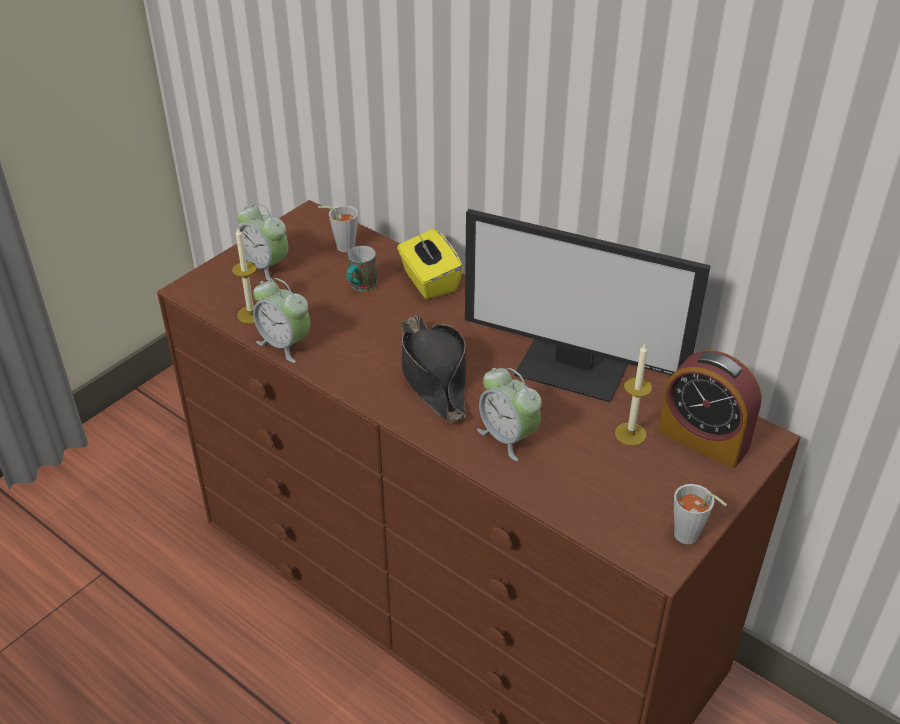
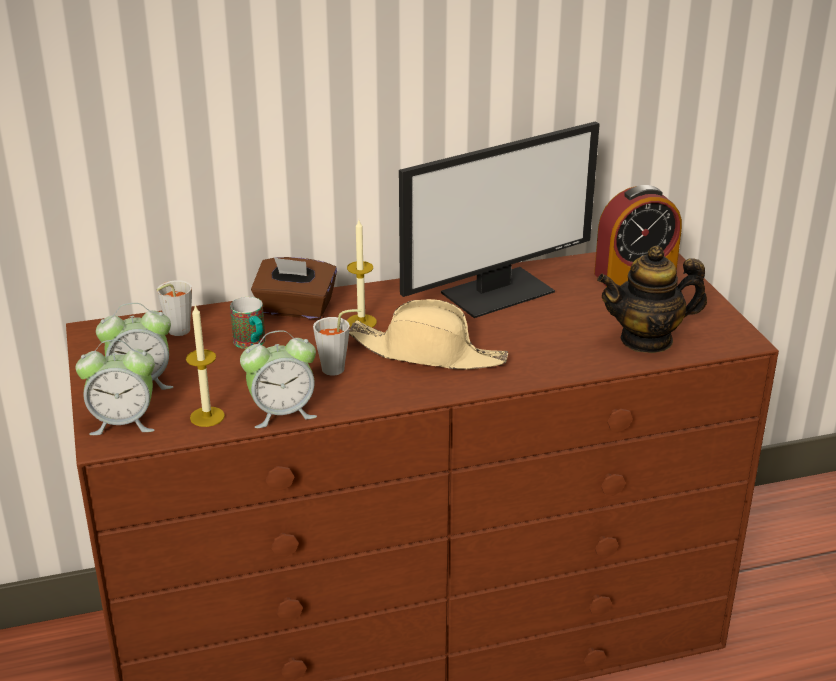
camera: 55 degrees left, 10 degrees down
yellow tissue box [397,229,463,299] -> brown tissue box [251,257,337,319]
black hat [401,315,466,423] -> beige hat [349,299,508,370]
alarm clock [477,368,542,461] -> alarm clock moved to [76,340,155,435]
candle [615,343,652,446] -> candle moved to [347,220,377,328]
grey cup [674,484,727,544] -> grey cup moved to [313,309,361,376]
none -> teapot [597,246,707,353]

